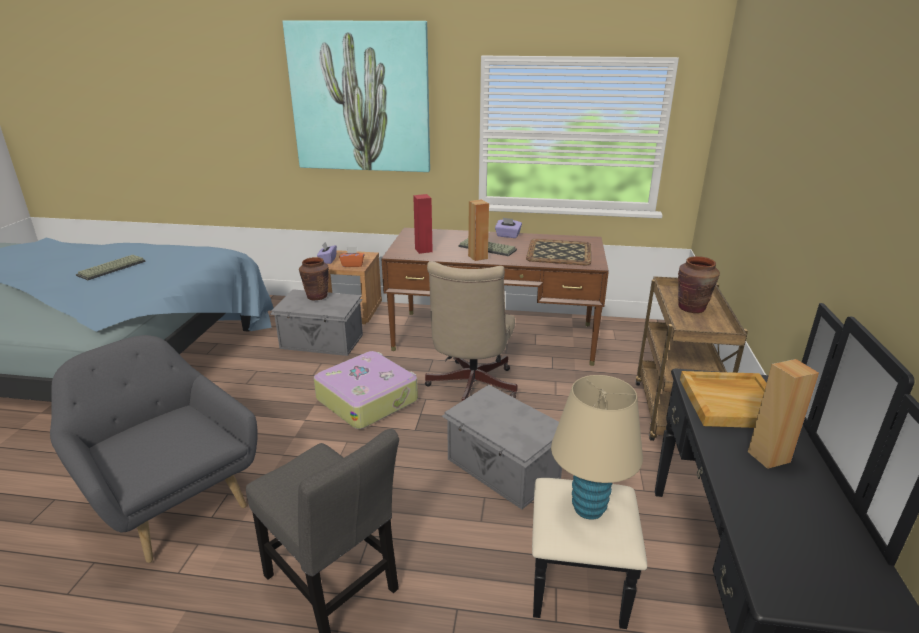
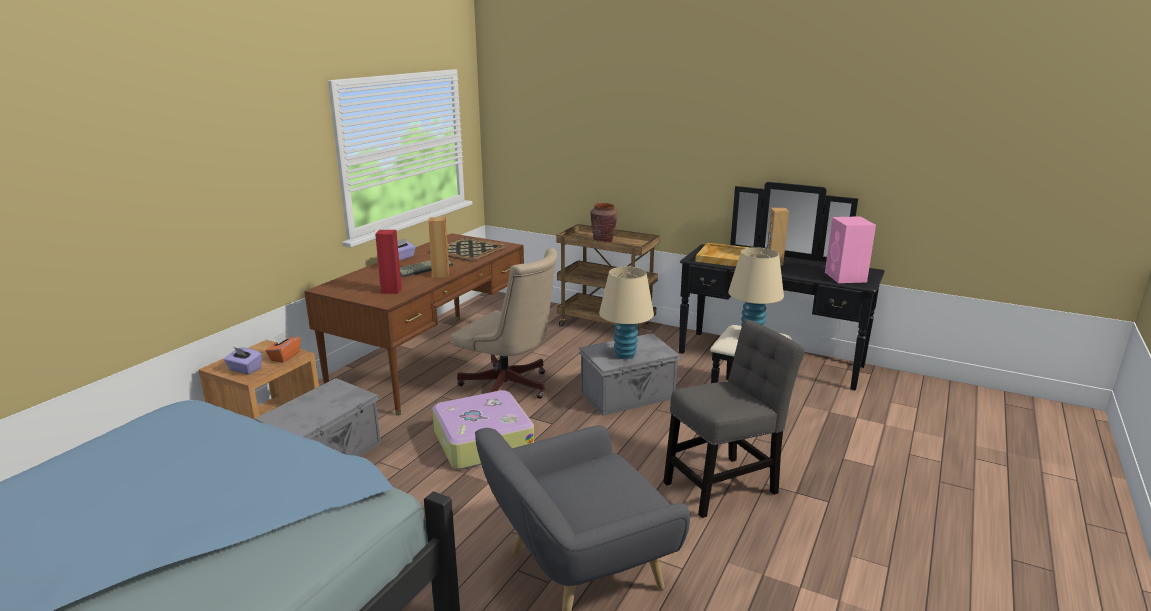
camera: 70 degrees left, 5 degrees down
keyboard [76,255,146,280] -> none
picture [282,20,430,172] -> none
brown vase [299,257,329,300] -> none
none -> beige table lamp [599,267,654,359]
none -> pink speaker [825,216,876,283]

